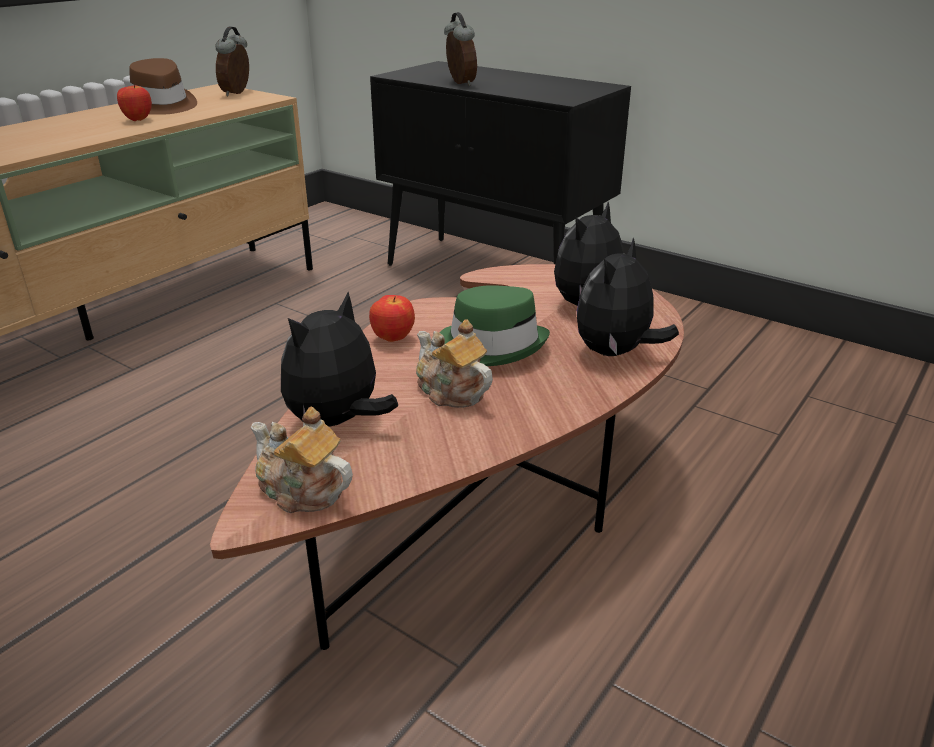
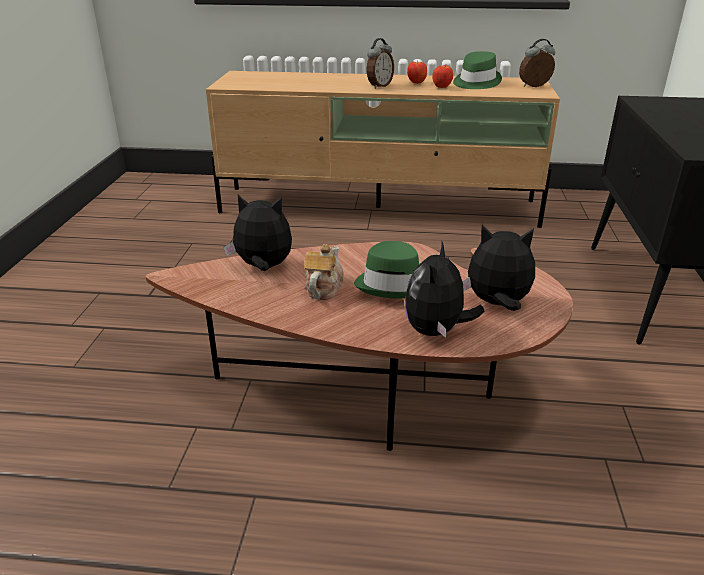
camera: 60 degrees right, 0 degrees up
brown hat [129,58,197,115] -> green hat [453,51,502,89]
teapot [250,407,353,513] -> none
apple [369,295,415,342] -> apple moved to [407,62,427,84]
alarm clock [444,12,477,86] -> alarm clock moved to [367,38,394,89]
plush toy [577,238,679,356] -> plush toy turned 75 degrees counterclockwise [404,242,484,338]

